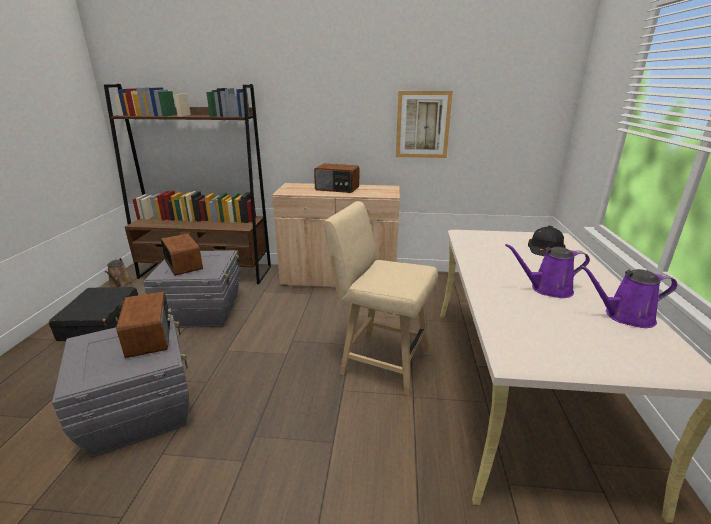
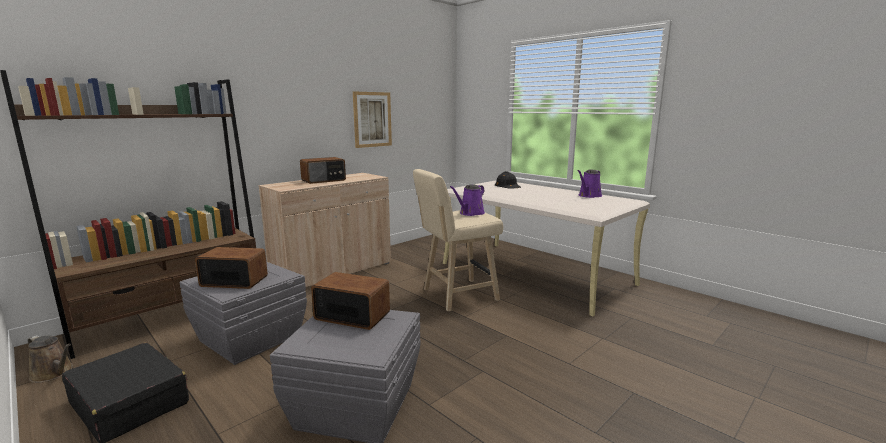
camera: 50 degrees left, 10 degrees down
purple watering can [505,244,590,298] -> purple watering can moved to [450,184,485,216]

